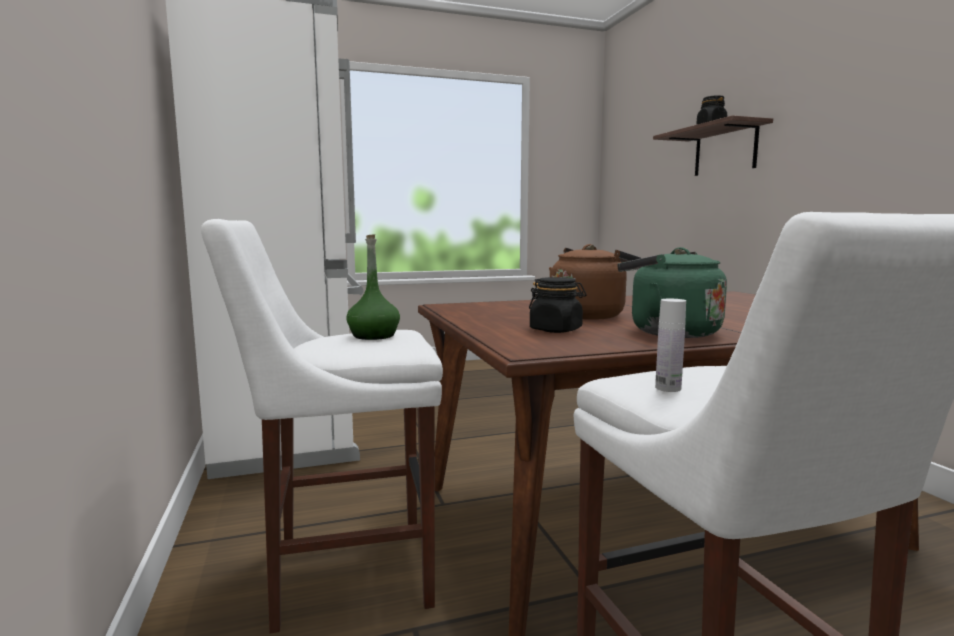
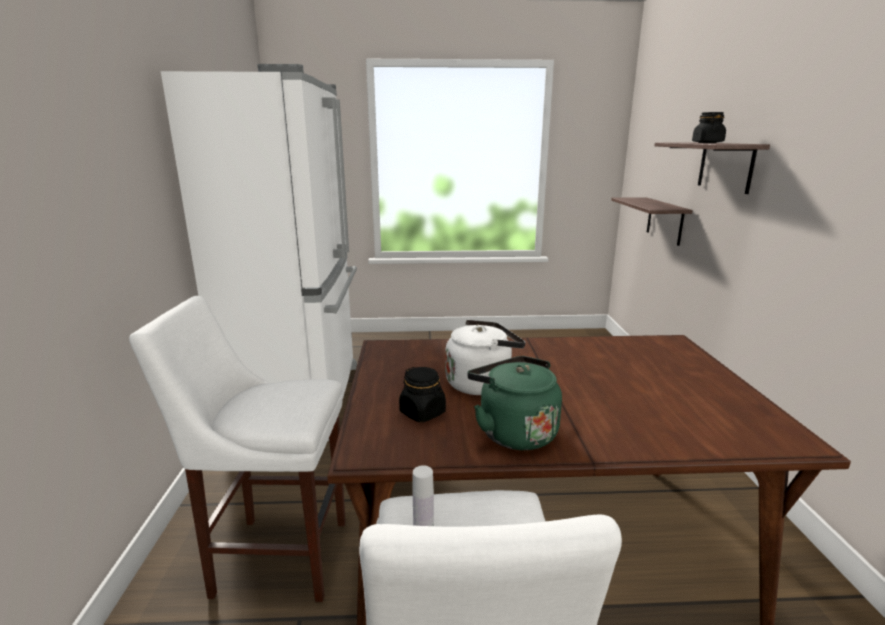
camera: 15 degrees right, 10 degrees up
green bottle [346,235,400,340] -> none
brown kettle [549,244,641,320] -> white kettle [445,320,526,395]
none -> shelf [611,197,693,246]

